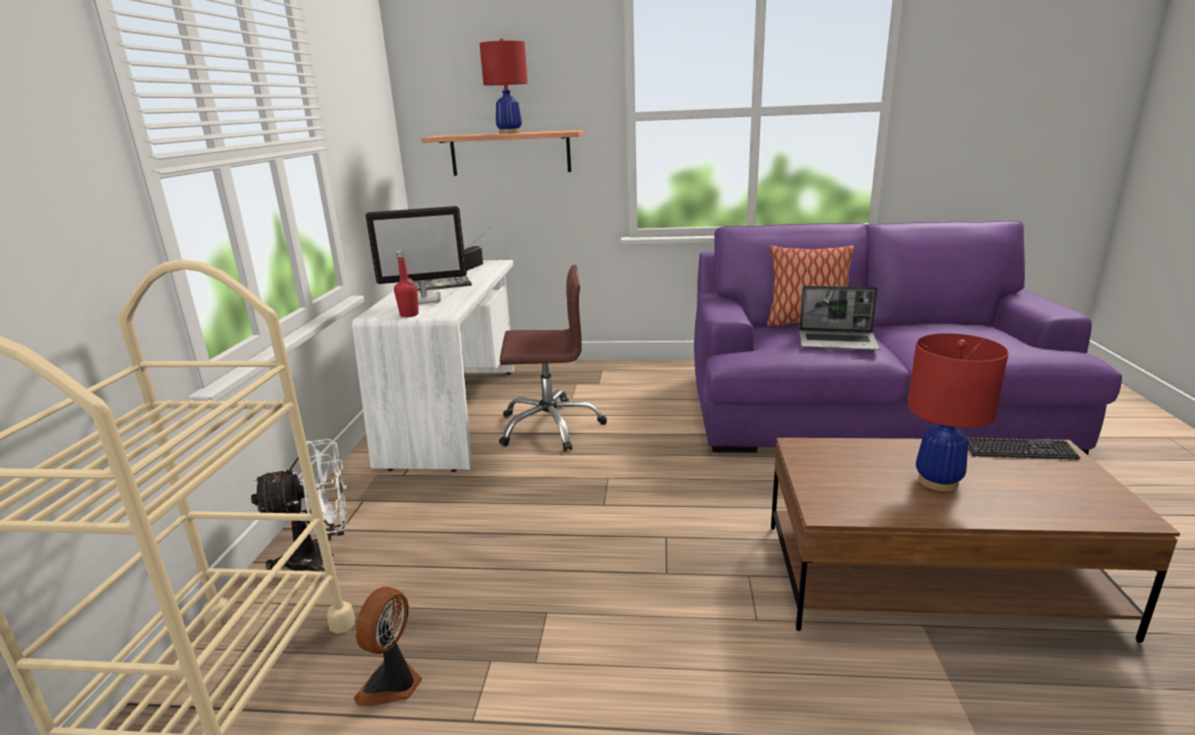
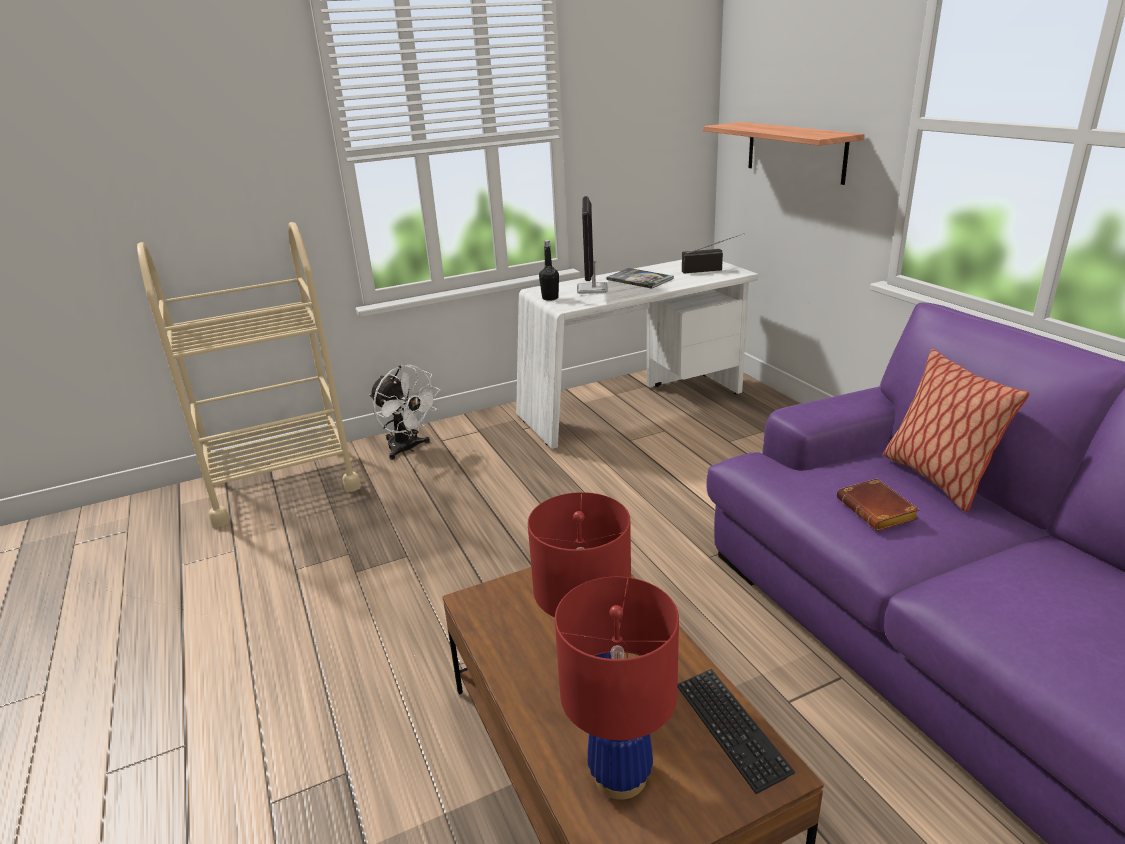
camera: 60 degrees right, 5 degrees up
fan [353,587,422,706] -> none
monitor [365,206,467,304] -> monitor turned 45 degrees clockwise [577,196,608,294]
red bottle [394,250,419,317] -> black bottle [539,240,559,301]
red table lamp [480,38,528,134] -> red table lamp moved to [555,577,679,800]
brown office chair [499,265,607,452] -> none
laptop [799,286,880,350] -> brown book [836,479,919,531]

